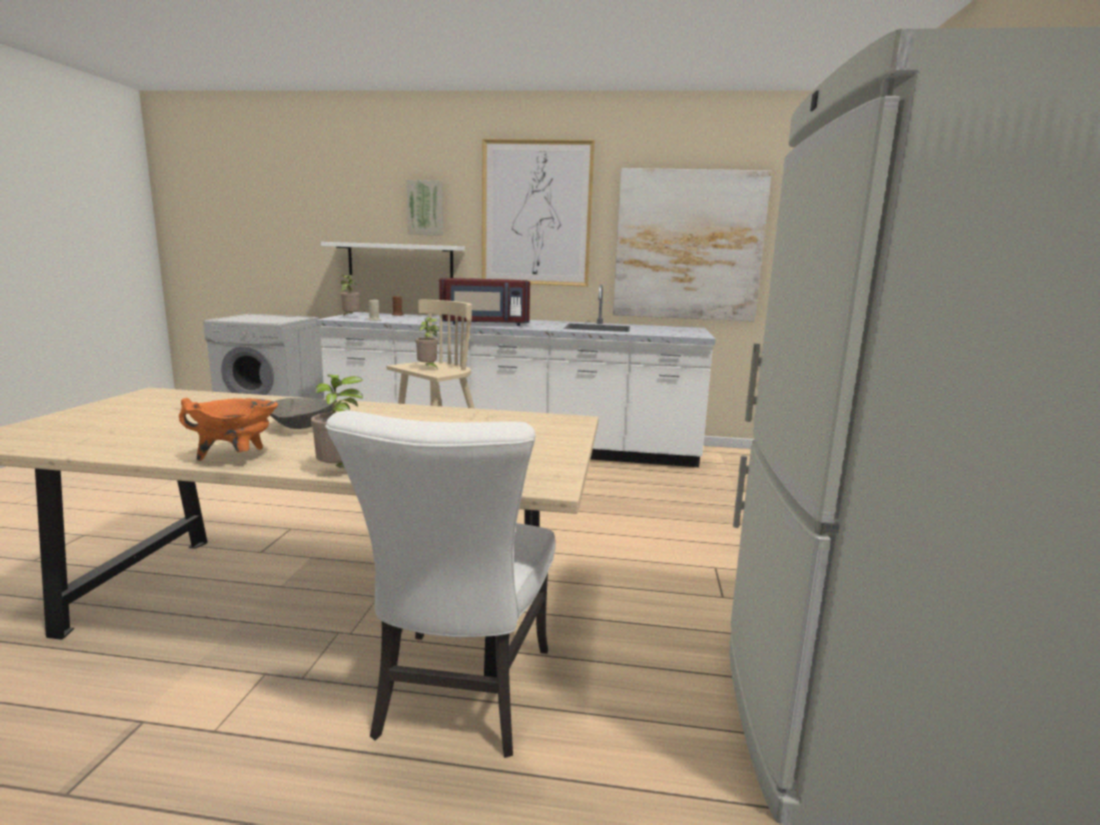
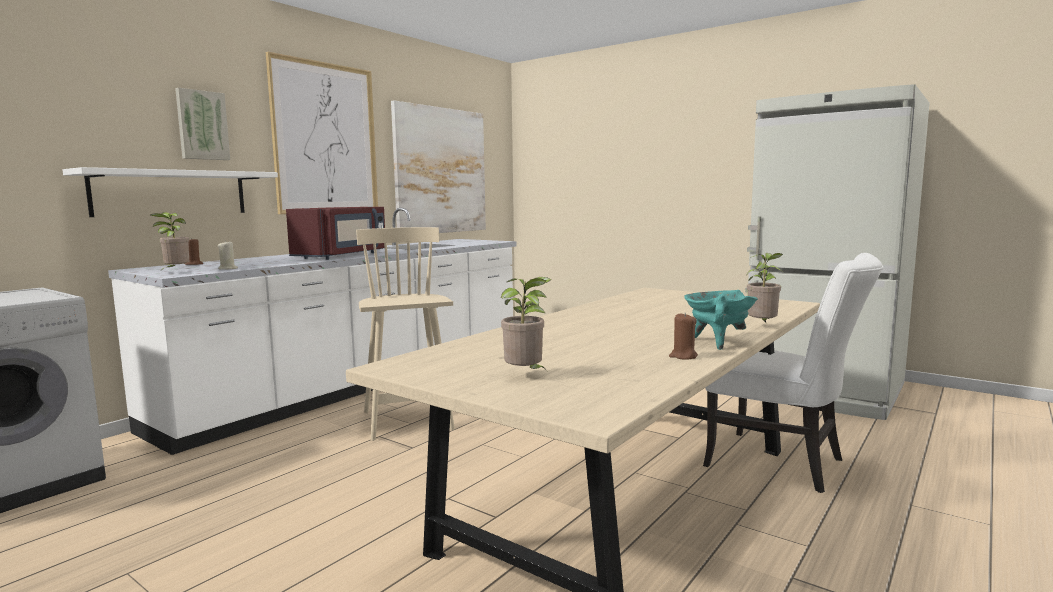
camera: 60 degrees left, 5 degrees down
orange cooking pot [179,398,278,461] -> turquoise cooking pot [684,290,758,350]
grey bowl [270,398,337,429] -> none
potted plant [415,317,439,370] -> potted plant moved to [501,277,551,369]
none -> brown candle [669,313,698,360]

